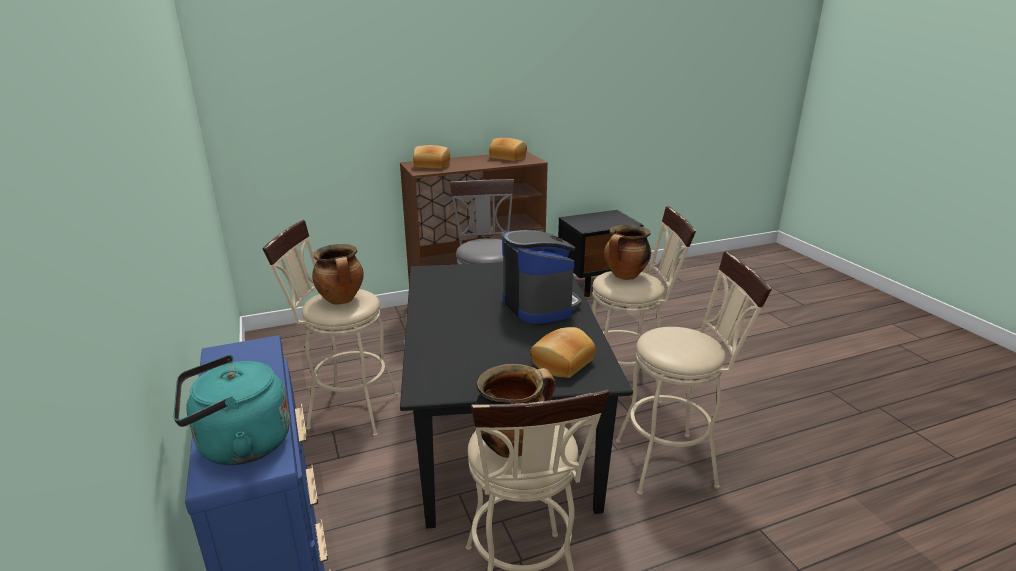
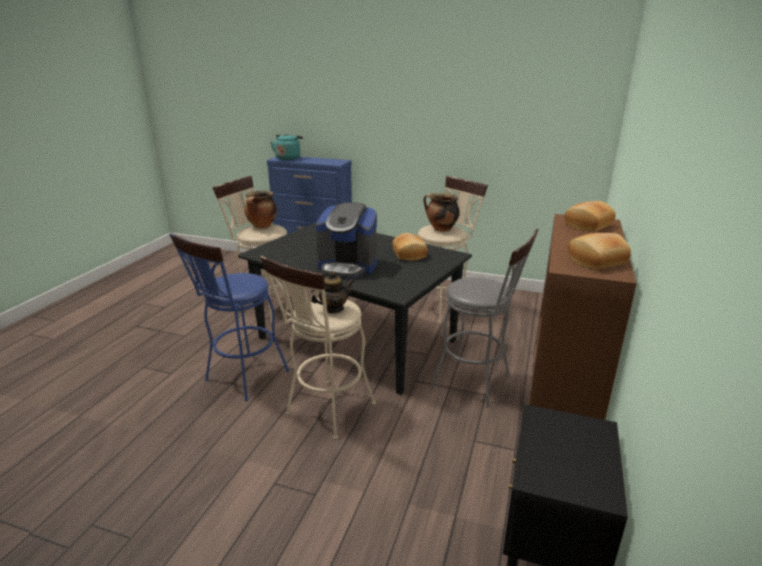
camera: 130 degrees right, 0 degrees up
bread [530,327,596,378] -> bread moved to [392,233,428,261]
cooking pot [604,225,651,280] -> teapot [311,271,355,313]
beige stool [616,251,772,495] -> blue stool [169,233,290,401]

